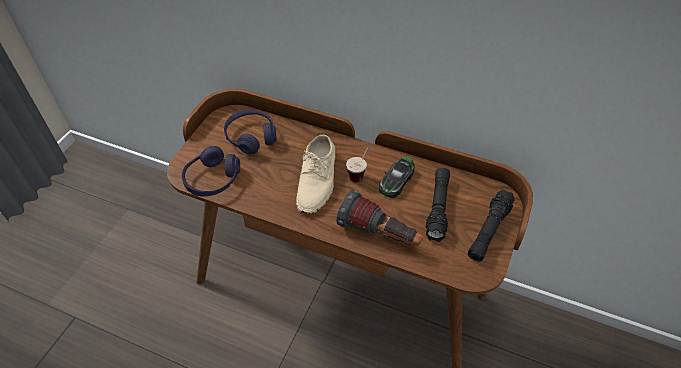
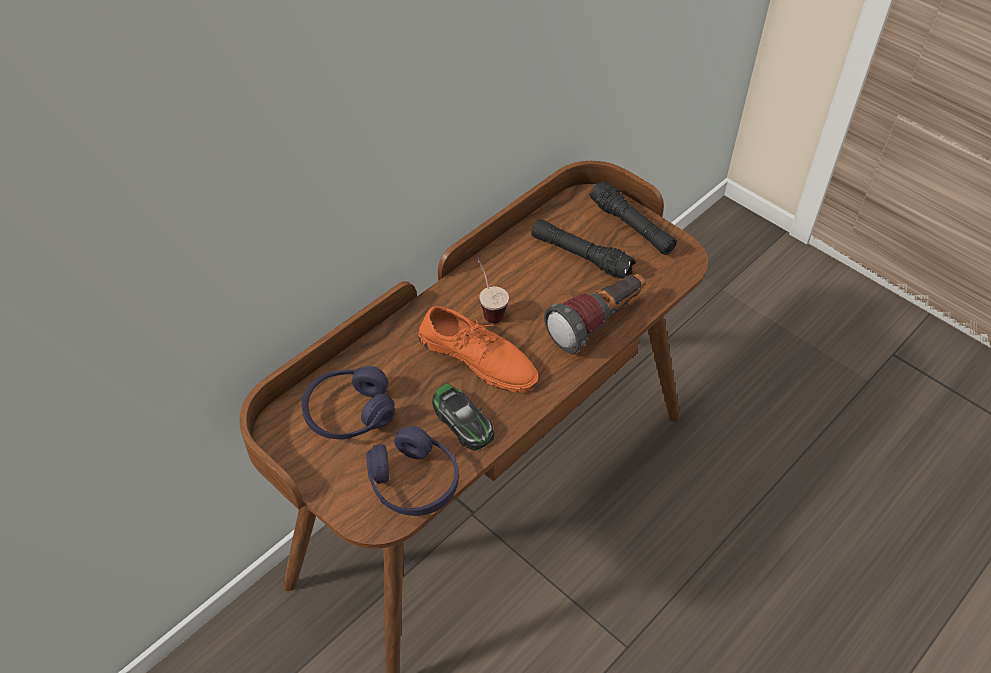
camera: 70 degrees left, 0 degrees up
beige shoe [296,135,335,214] -> orange shoe [418,306,538,392]
toy car [378,156,415,198] -> toy car moved to [432,383,495,451]

